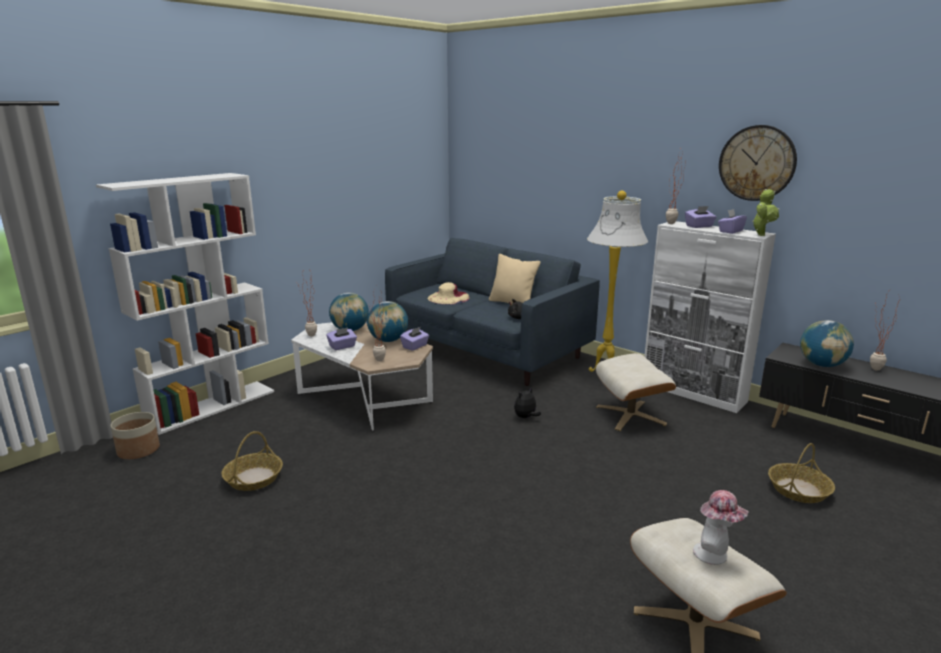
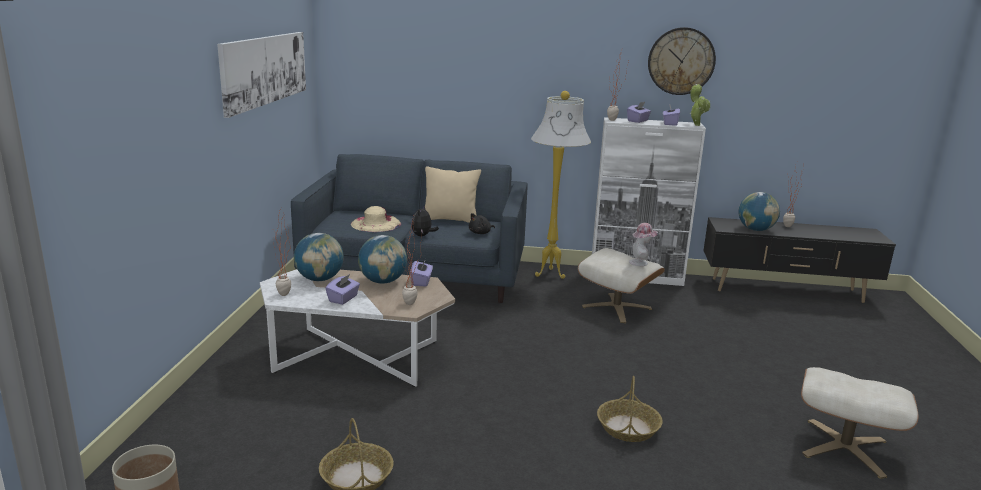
camera: 35 degrees left, 0 degrees up
white bookcase [96,173,274,435] -> none
plush toy [514,387,541,418] -> plush toy moved to [411,205,439,236]
hat [693,490,748,565] -> hat moved to [629,223,658,266]
basket [768,443,835,503] -> basket moved to [597,376,663,442]
none -> picture [217,32,306,118]

